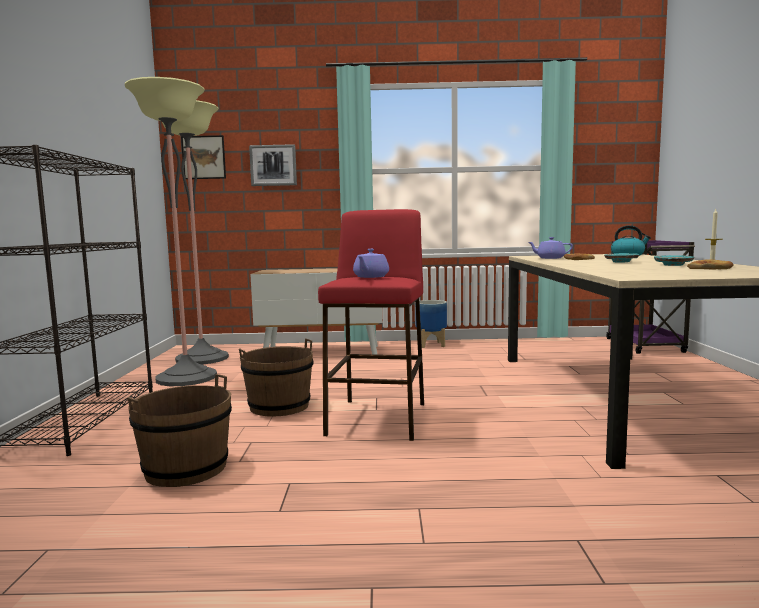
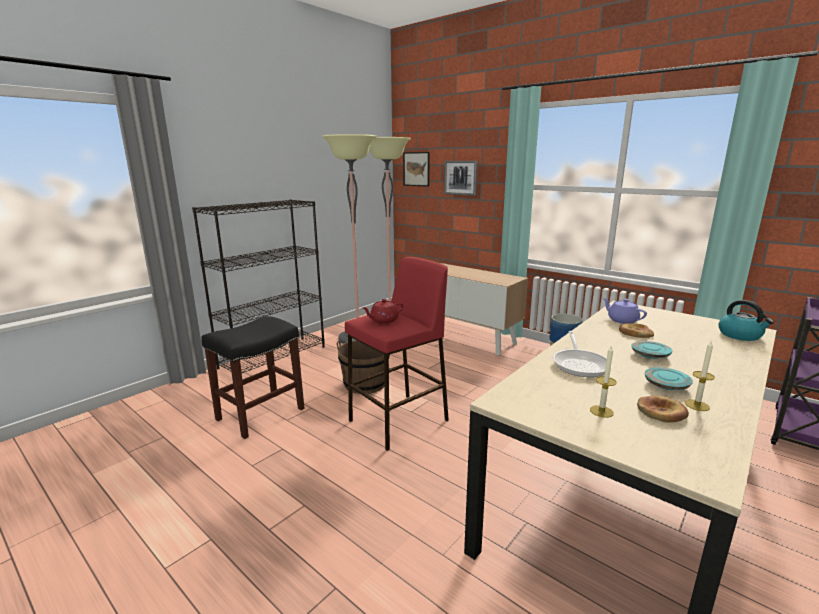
camera: 40 degrees right, 10 degrees up
brown bucket [127,374,232,487] -> black stool [201,316,304,439]
purple teapot [353,249,389,278] -> red teapot [362,299,403,324]
none -> frying pan [553,331,612,377]
none -> candle [590,346,617,418]

